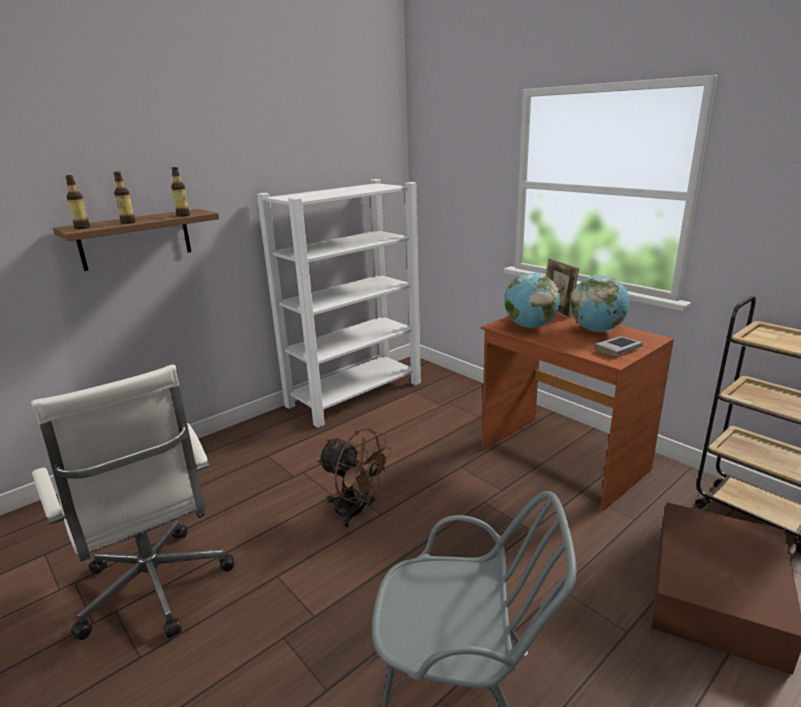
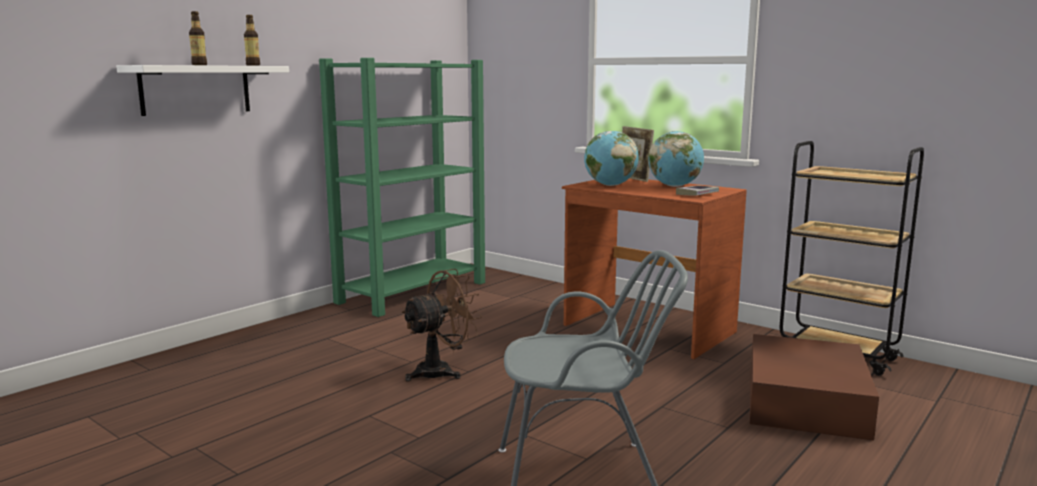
camera: 10 degrees left, 10 degrees down
white office chair [31,365,234,640] -> none
brown shelf [53,209,219,271] -> white shelf [116,65,289,116]
bottle [65,175,90,229] -> none
white bookcase [257,179,421,428] -> green bookcase [319,58,485,317]
brown fan [317,428,392,528] -> brown fan turned 60 degrees counterclockwise [401,269,482,382]

